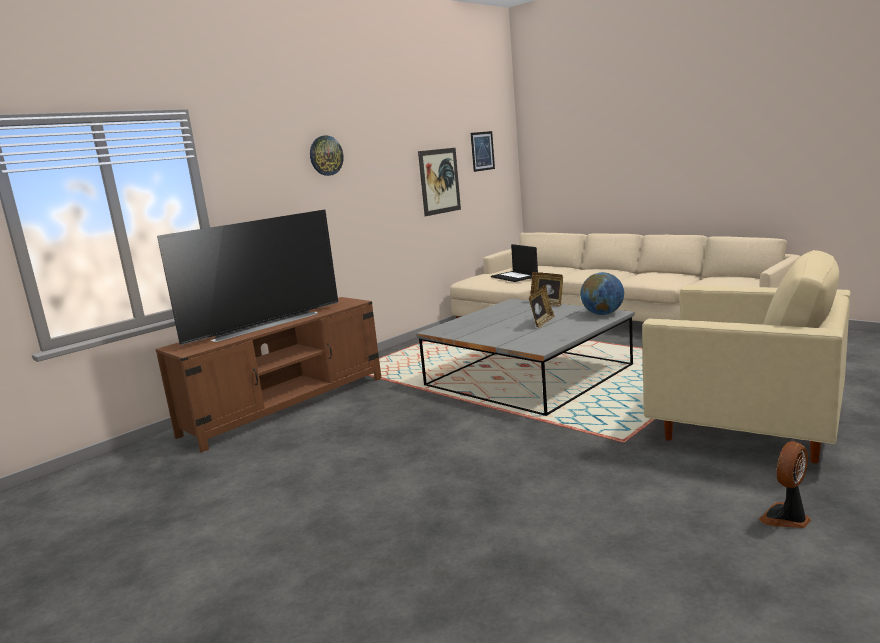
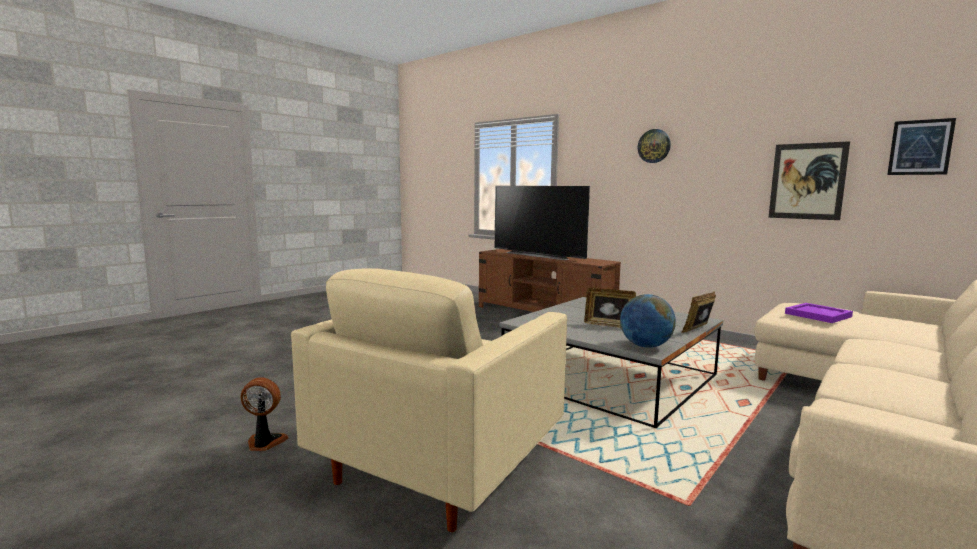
camera: 85 degrees right, 5 degrees down
laptop [491,244,538,282] -> purple tray [785,303,853,323]
fan [759,441,811,528] -> fan turned 45 degrees counterclockwise [241,377,289,451]

